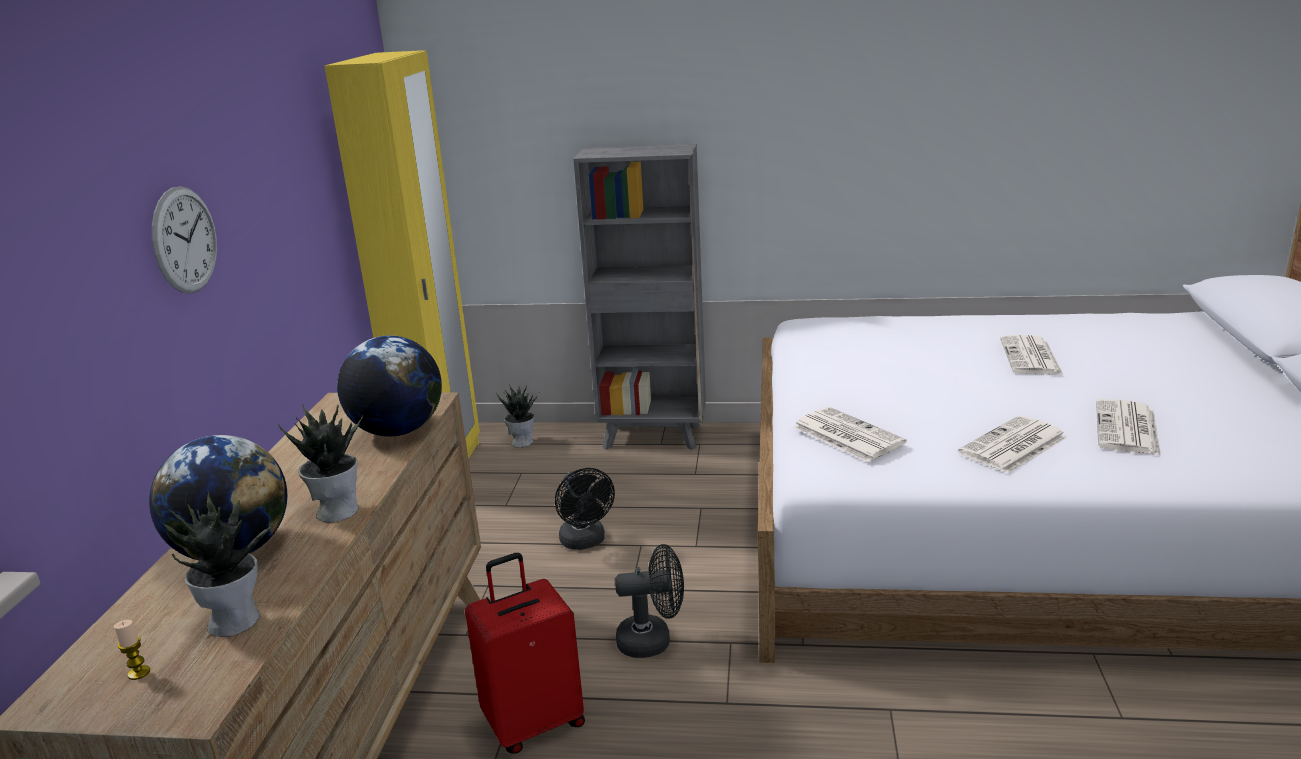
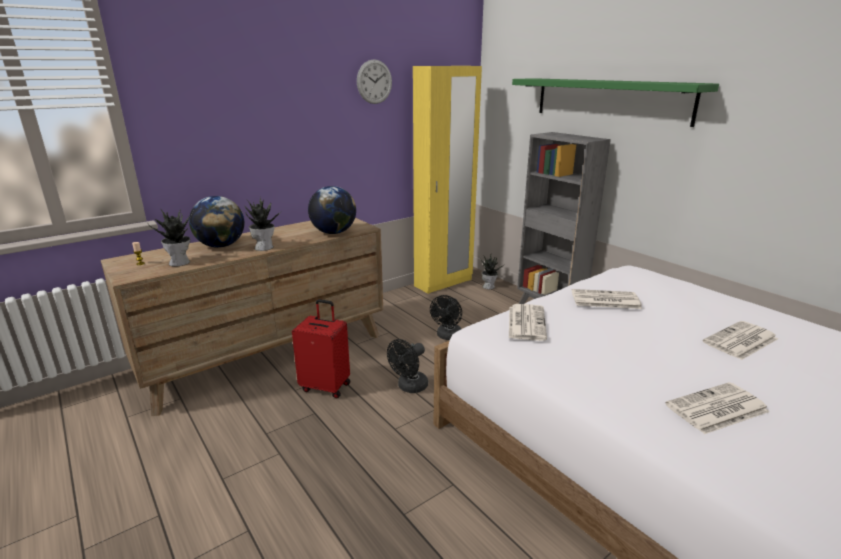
camera: 45 degrees right, 0 degrees up
wall clock [152,186,217,294] -> wall clock moved to [357,59,392,104]
black fan [615,544,684,658] -> black fan turned 90 degrees clockwise [387,339,428,393]
newspaper [958,415,1067,473] -> newspaper moved to [572,289,642,309]
none -> green shelf [512,78,719,127]

